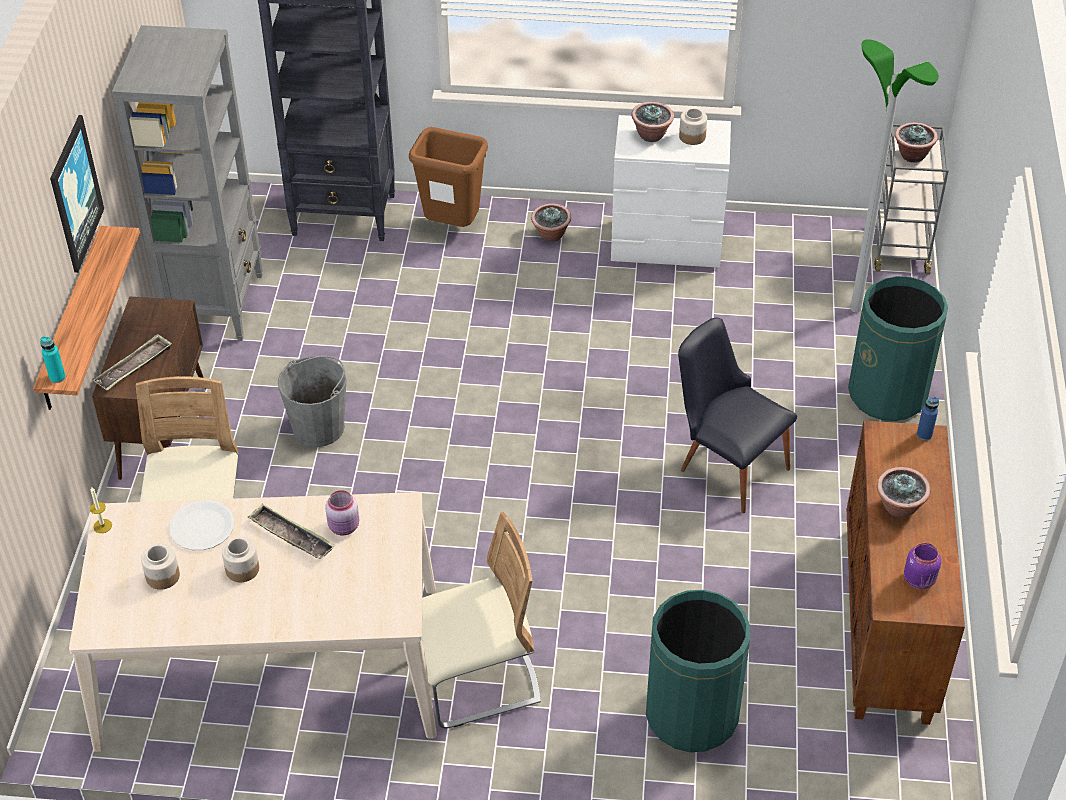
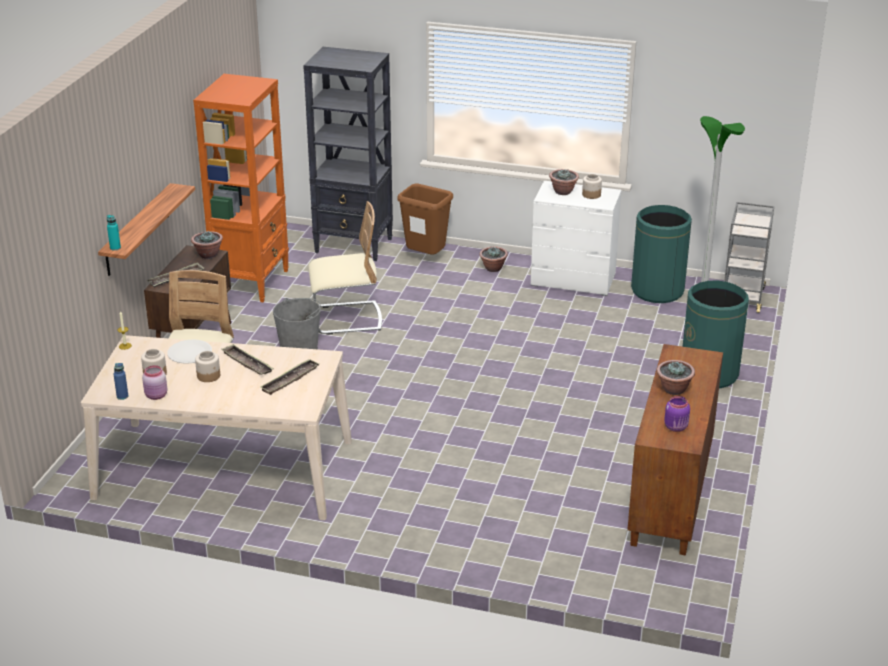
camera: 10 degrees right, 15 degrees down
picture [50,115,104,273] -> none
grey bookcase [112,25,263,341] -> orange bookcase [193,74,289,302]
pink jar [325,490,359,535] -> pink jar moved to [142,365,167,400]
beige chair [422,512,541,728] -> beige chair moved to [308,201,382,335]
green trash can [646,590,751,752] -> green trash can moved to [631,205,692,303]
black chair [678,318,797,513] -> none
potted plant [895,123,938,163] -> potted plant moved to [191,231,223,259]
blue bottle [917,397,939,441] -> blue bottle moved to [113,363,128,400]
none -> tray [260,359,319,395]

